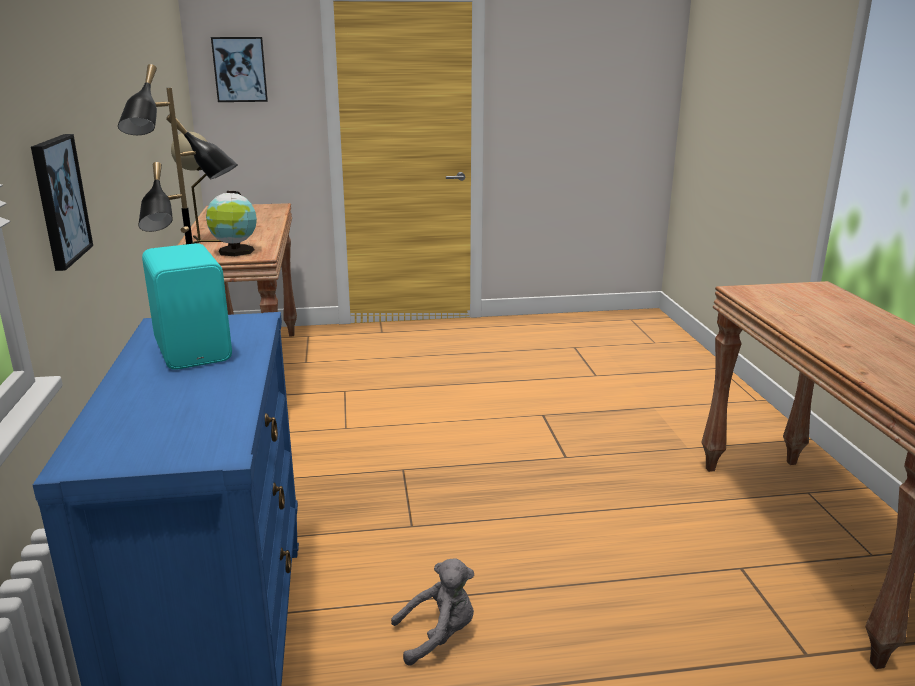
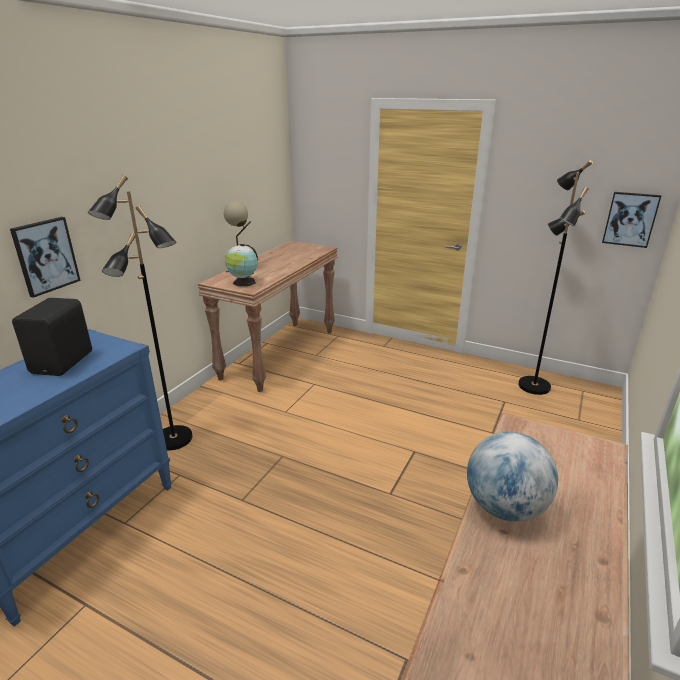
camera: 35 degrees right, 5 degrees up
turquoise speaker [142,243,232,370] -> black speaker [12,298,92,376]
picture [211,37,268,102] -> picture moved to [602,192,661,248]
grey plush toy [391,558,474,666] -> none
none -> globe [467,432,558,522]
none -> black floor lamp [518,160,593,395]

